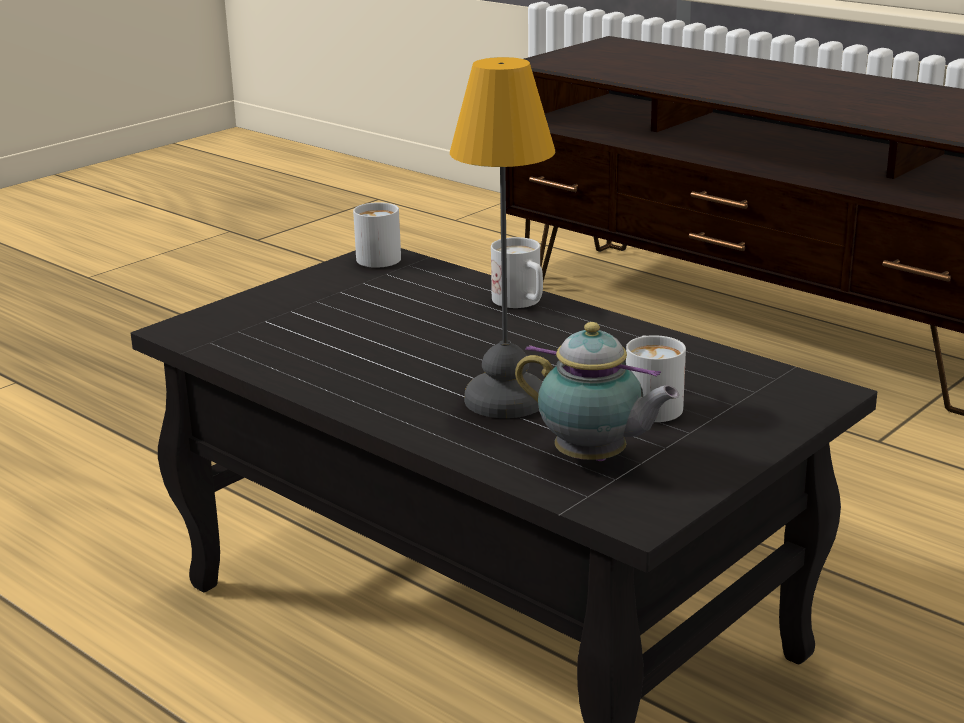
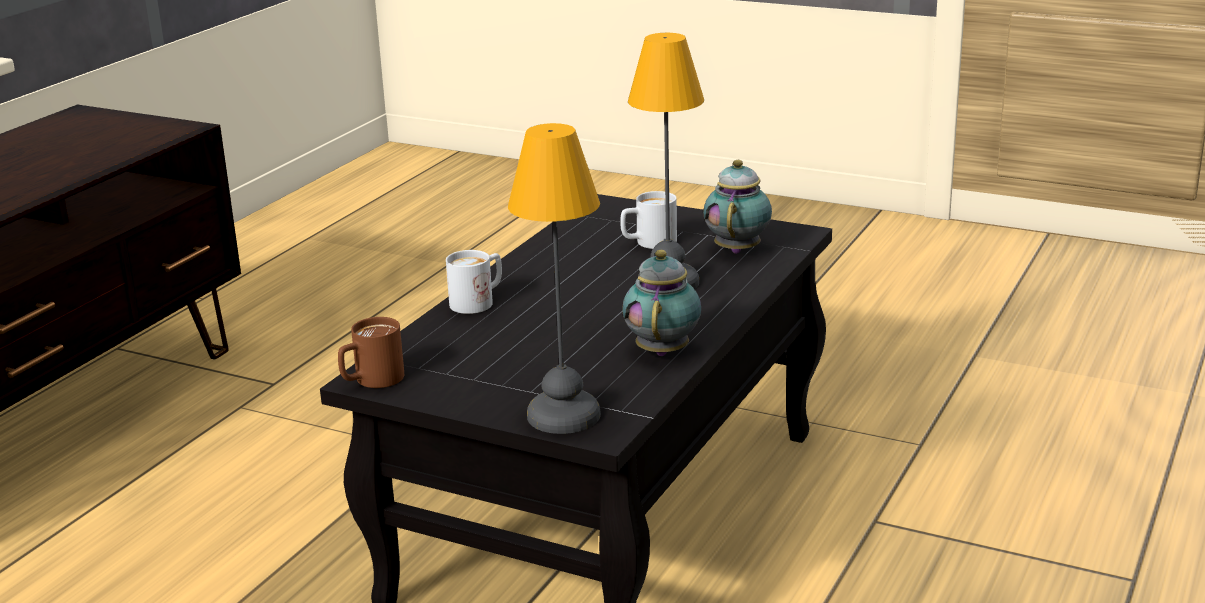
camera: 105 degrees left, 0 degrees up
white mug [353,202,401,268] -> brown mug [338,317,404,388]
none -> table lamp [508,123,601,434]
none -> teapot [622,250,701,356]

